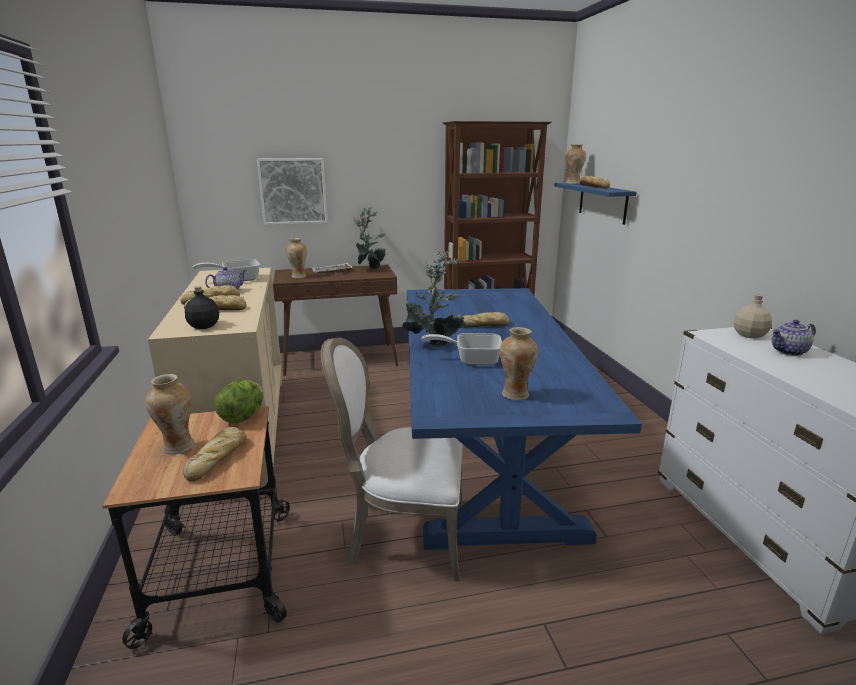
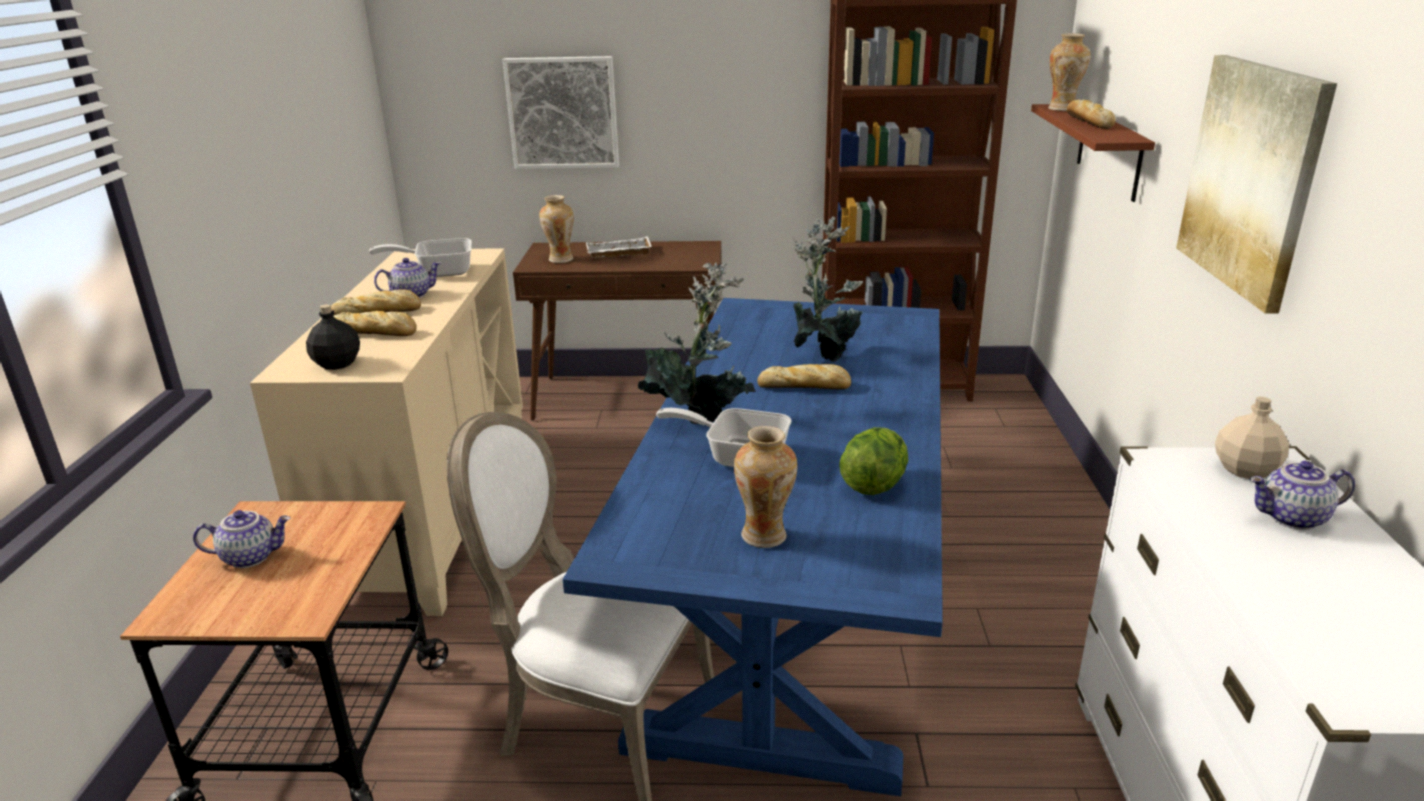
camera: 15 degrees right, 5 degrees up
vase [145,374,195,455] -> teapot [193,510,291,568]
bread [183,427,247,482] -> none
lettuce [214,380,263,423] -> lettuce moved to [839,427,908,495]
potted plant [353,207,386,270] -> potted plant moved to [792,216,864,362]
blue shelf [554,183,637,225] -> brown shelf [1031,104,1155,202]
none -> picture [1176,55,1337,314]

